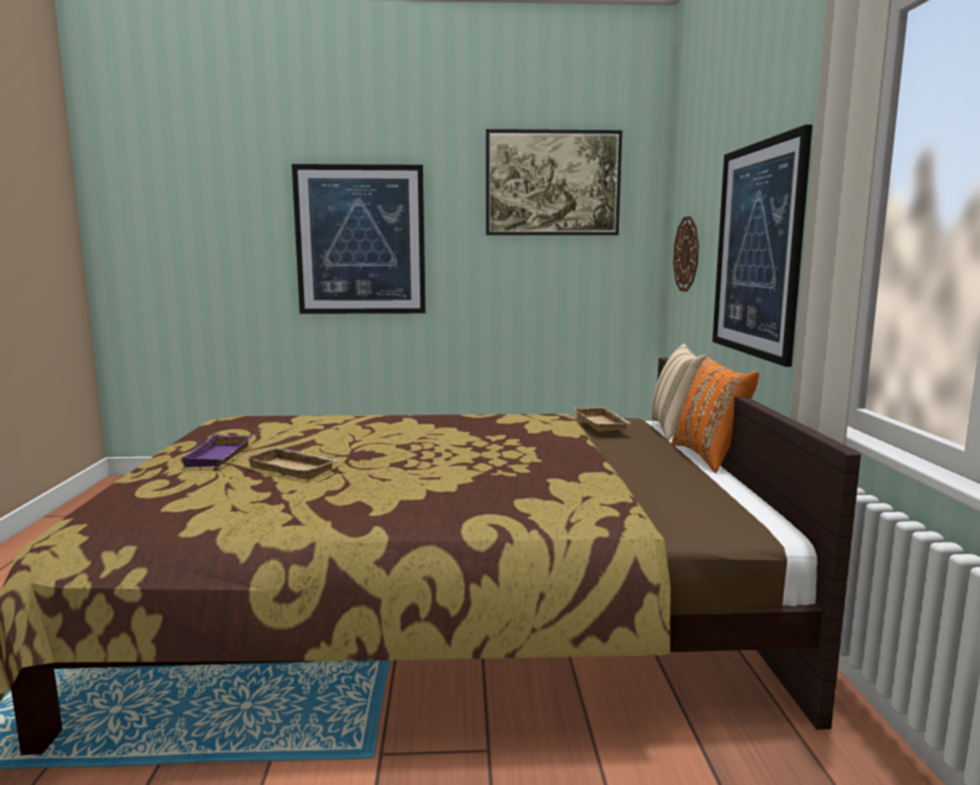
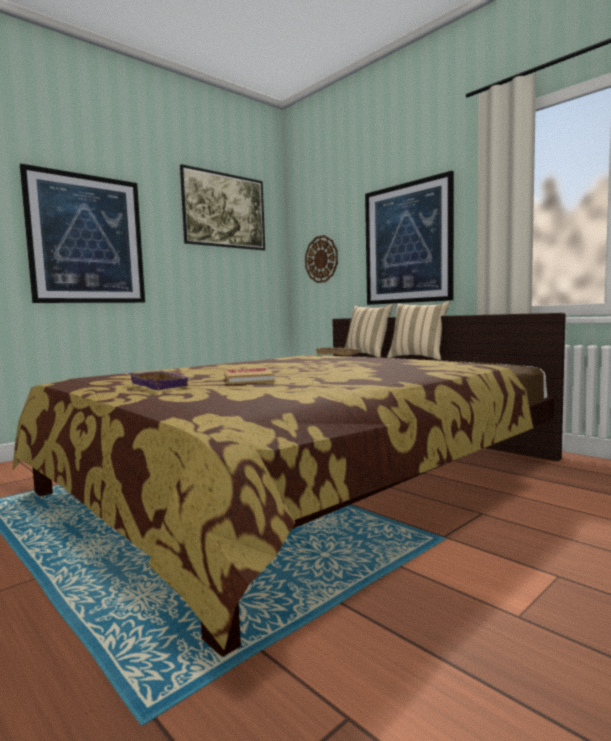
camera: 40 degrees left, 5 degrees down
beige tray [245,447,338,480] -> book [224,368,275,384]
orange pillow [672,357,759,473] -> beige pillow [387,301,450,360]

